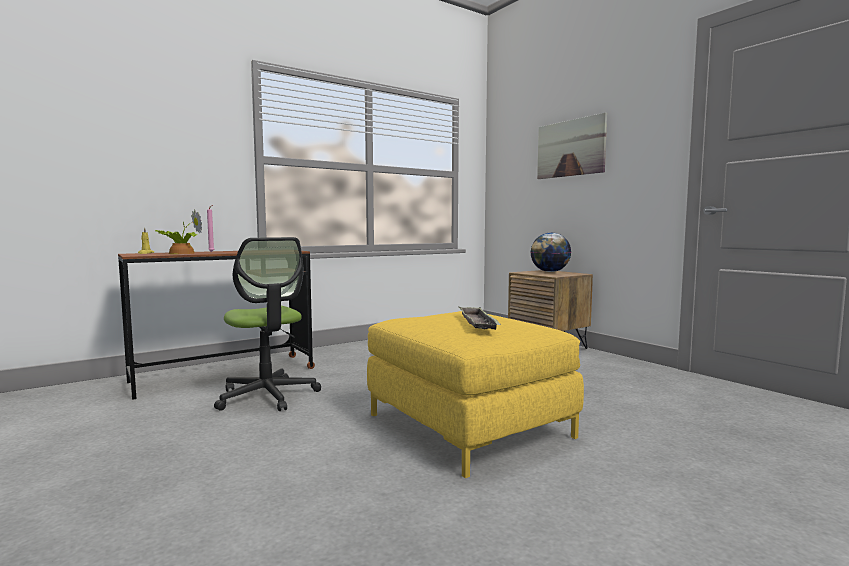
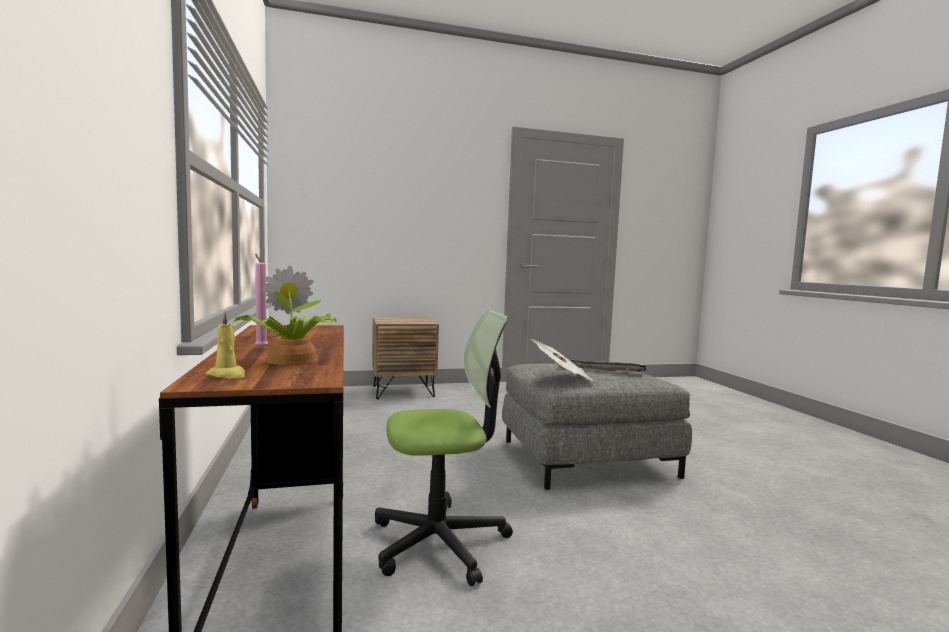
camera: 70 degrees left, 0 degrees up
yellow ottoman [367,311,584,478] -> grey ottoman [502,363,692,490]
globe [531,233,571,272] -> none
picture [537,113,607,179] -> none
none -> newspaper [531,339,594,381]

